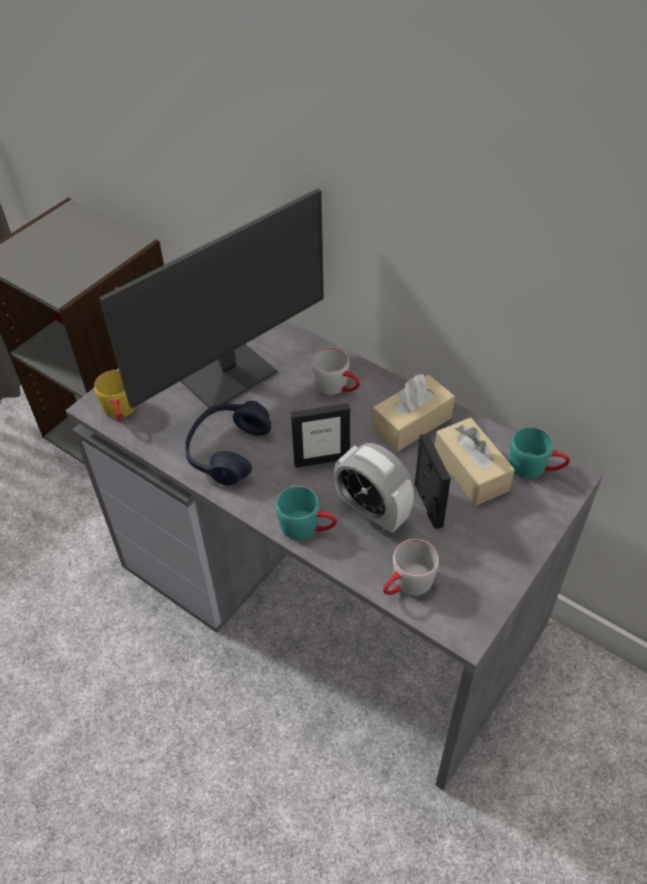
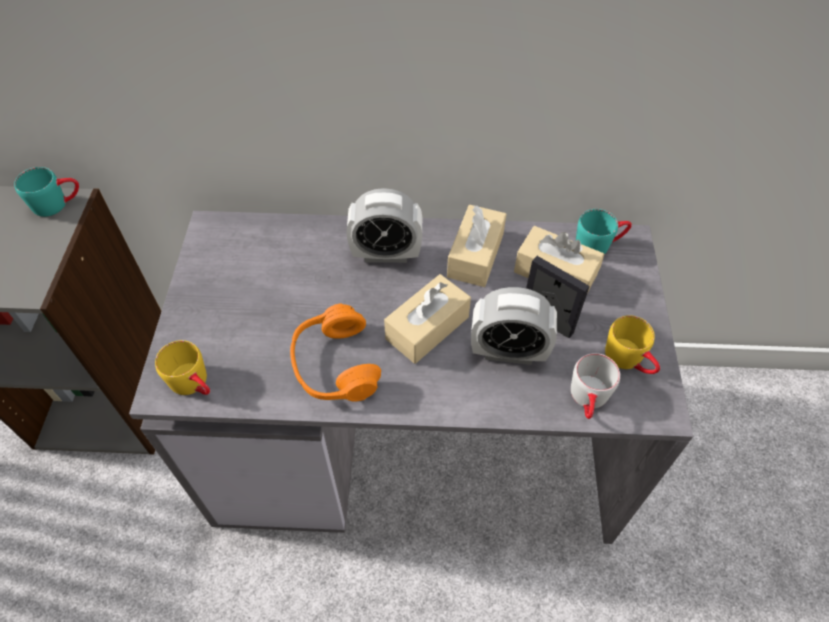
camera: 35 degrees left, 5 degrees up
monitor [99,189,324,408] -> none
blue headphones [185,401,271,486] -> orange headphones [290,303,381,402]
turquoise mug [276,486,337,540] -> turquoise mug moved to [14,167,79,217]
picture frame [291,403,350,468] -> beige tissue box [384,274,471,364]
grey mug [312,347,360,395] -> alarm clock [346,188,422,263]
none -> yellow mug [605,315,660,374]

